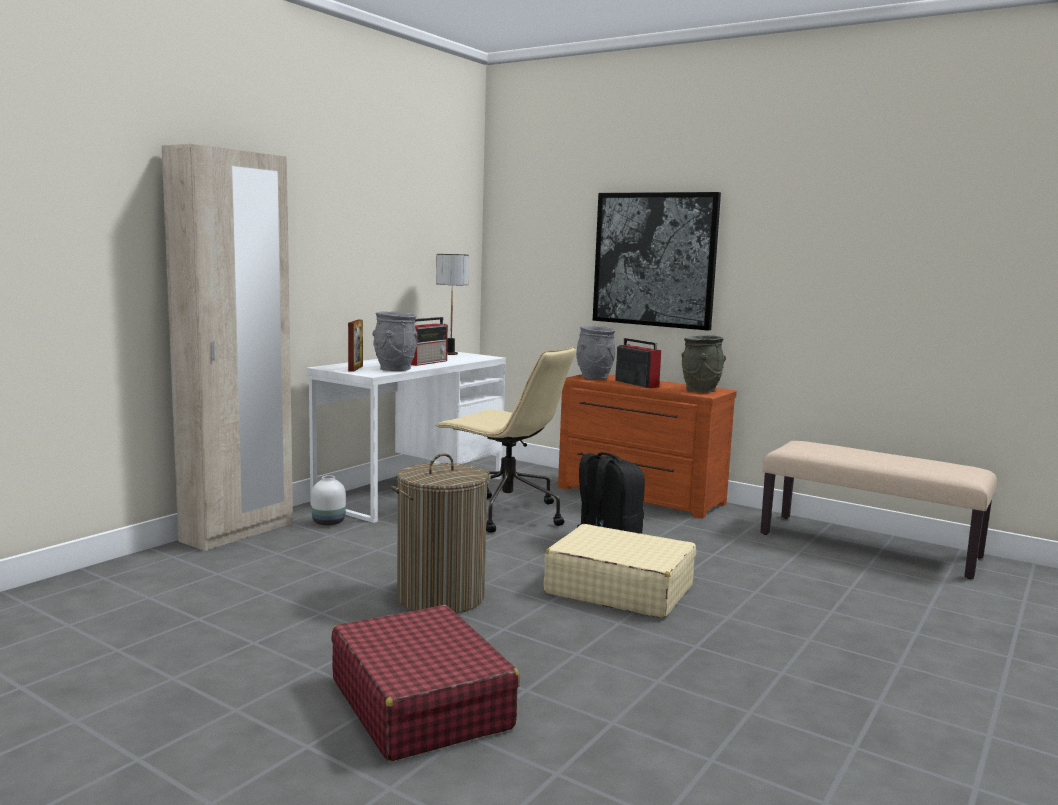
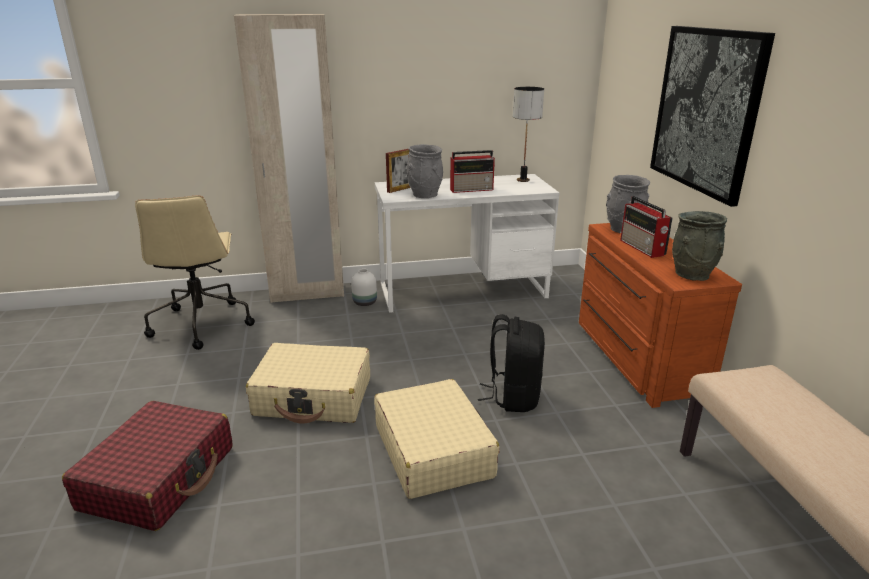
camera: 45 degrees right, 15 degrees up
laundry basket [391,453,491,614] -> beige suitcase [246,343,370,424]
beige office chair [435,346,576,533] -> beige office chair moved to [135,195,255,350]
radio [615,338,661,388] -> radio turned 150 degrees clockwise [620,196,673,258]

